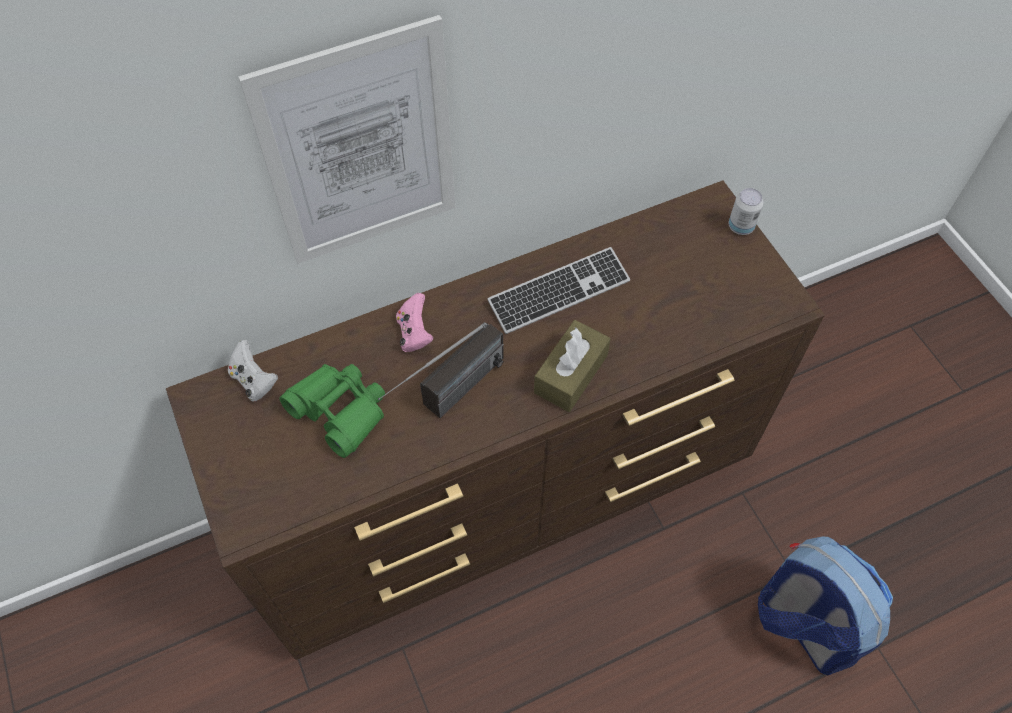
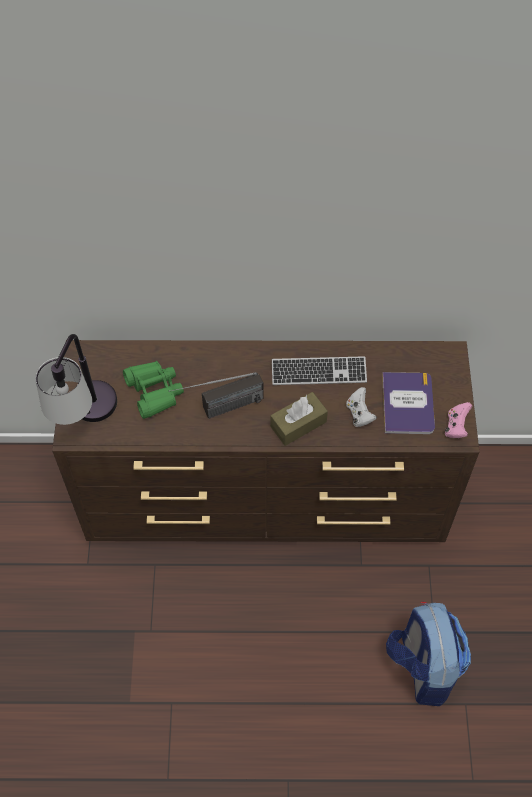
camera: 25 degrees right, 0 degrees up
white game controller [228,340,278,401] -> white game controller moved to [346,387,377,427]
picture [238,15,455,264] -> none
pink game controller [396,293,433,352] -> pink game controller moved to [445,402,472,438]
can [728,188,763,235] -> none
none -> table lamp [35,334,117,425]
none -> book [382,372,435,434]

